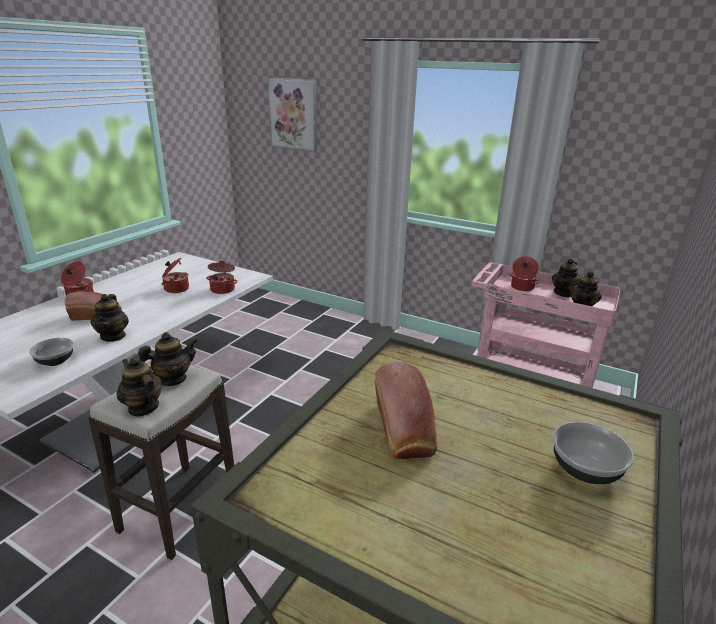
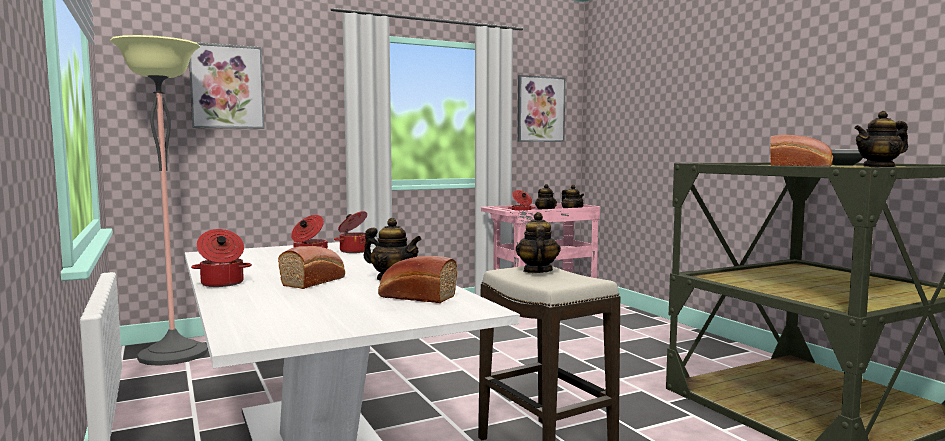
camera: 55 degrees left, 20 degrees down
bowl [29,338,73,366] -> bread [378,256,457,303]
teapot [116,357,162,417] -> teapot moved to [855,111,908,167]
none -> floor lamp [110,35,208,366]
none -> picture [518,75,565,142]

